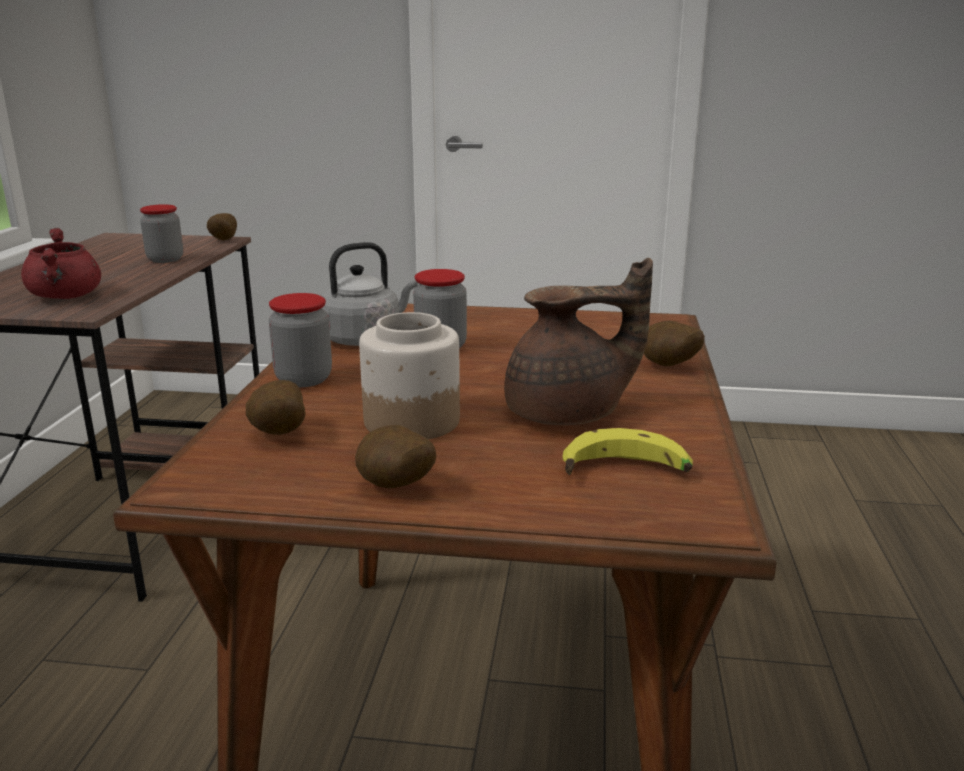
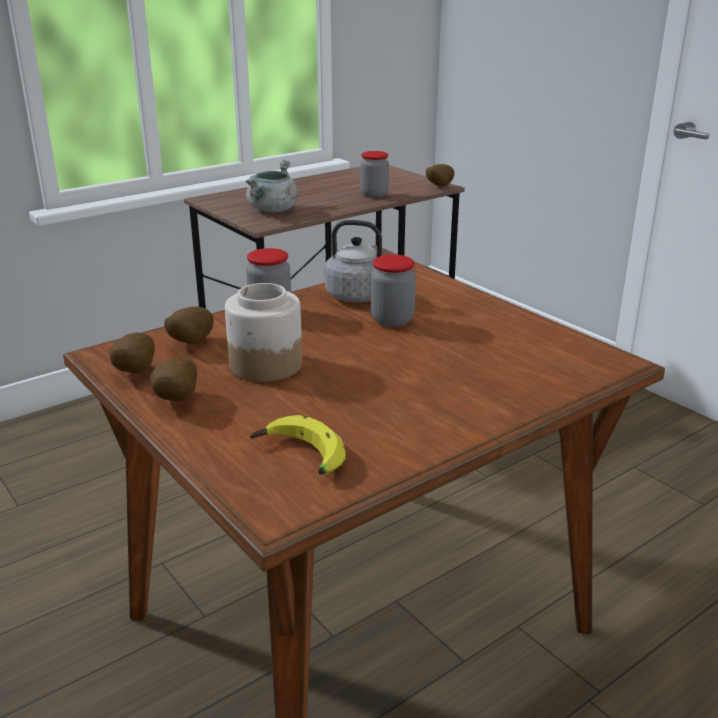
camera: 45 degrees right, 5 degrees up
red cooking pot [21,228,101,299] -> grey cooking pot [246,160,298,212]
brown teapot [504,258,653,425] -> none
potato [644,321,705,366] -> potato moved to [110,332,155,373]

